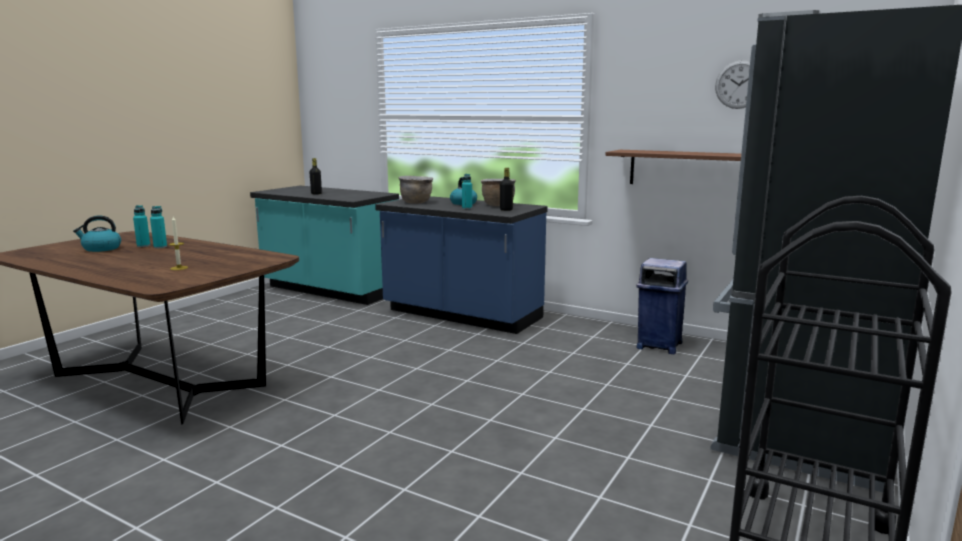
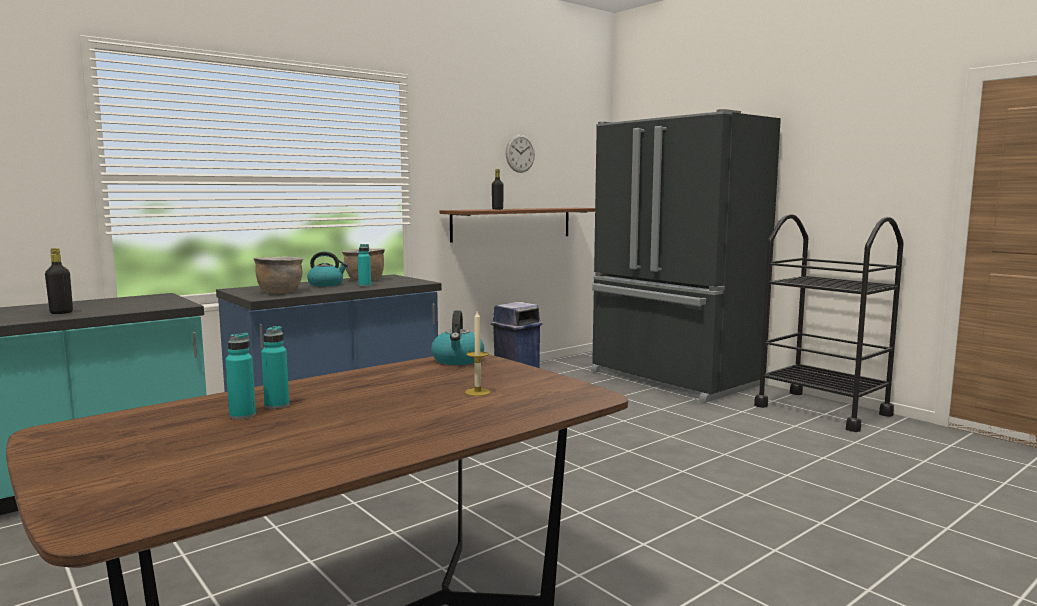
camera: 70 degrees left, 5 degrees down
kettle [73,216,121,252] -> kettle moved to [431,310,484,365]
black bottle [500,168,514,211] -> black bottle moved to [492,169,504,210]

